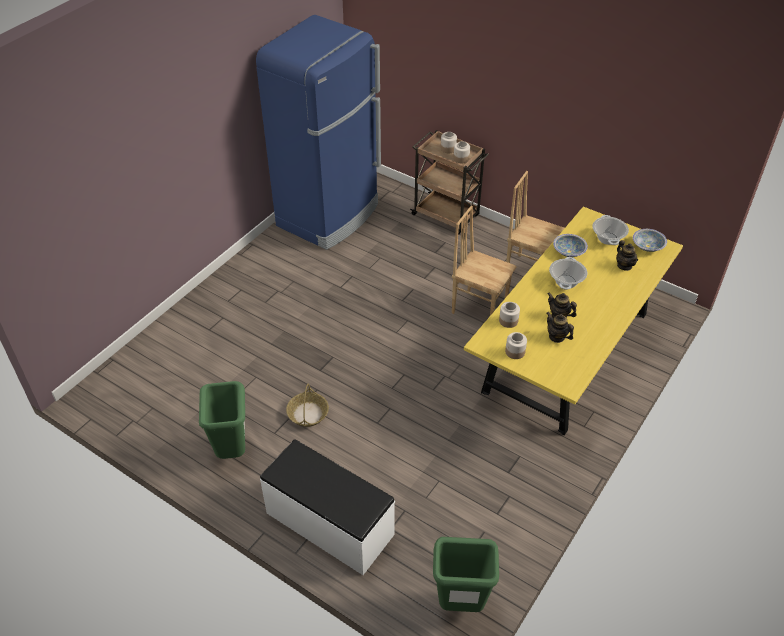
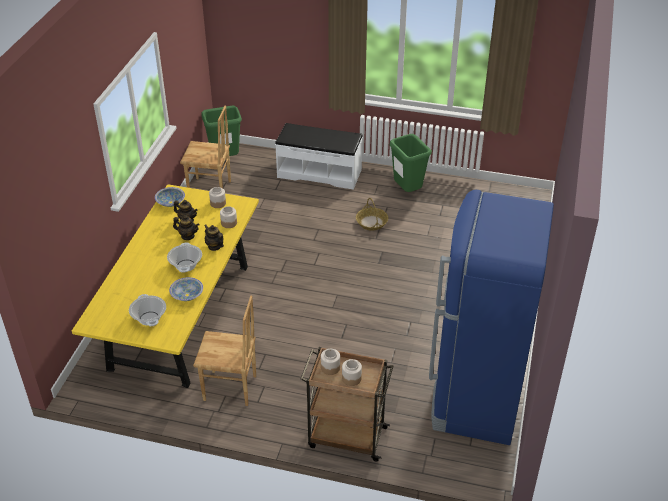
camera: 160 degrees right, 5 degrees down
brown chair [452,206,517,316] -> brown chair moved to [180,106,231,188]
teapot [616,240,638,271] -> teapot moved to [204,224,224,251]
bowl [633,229,667,252] -> bowl moved to [155,187,185,207]

